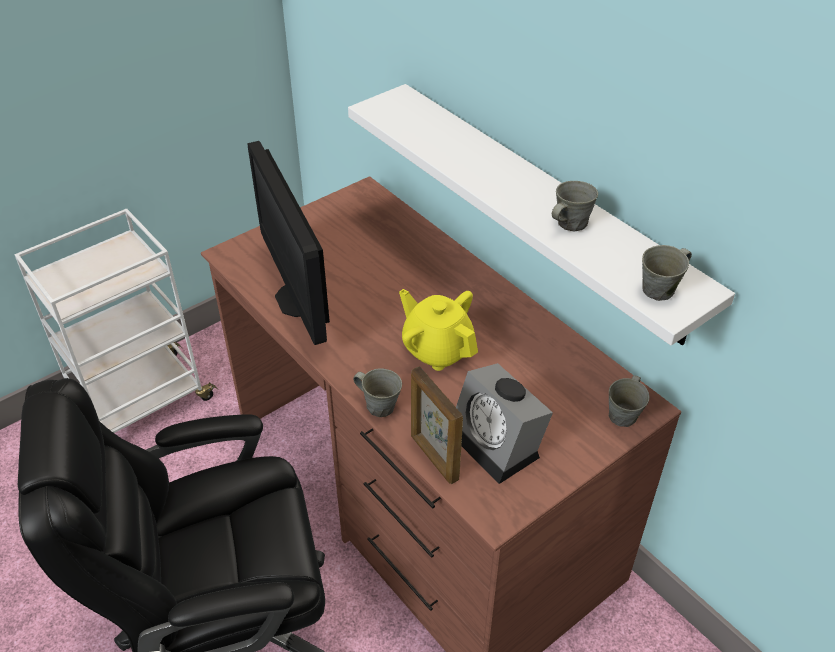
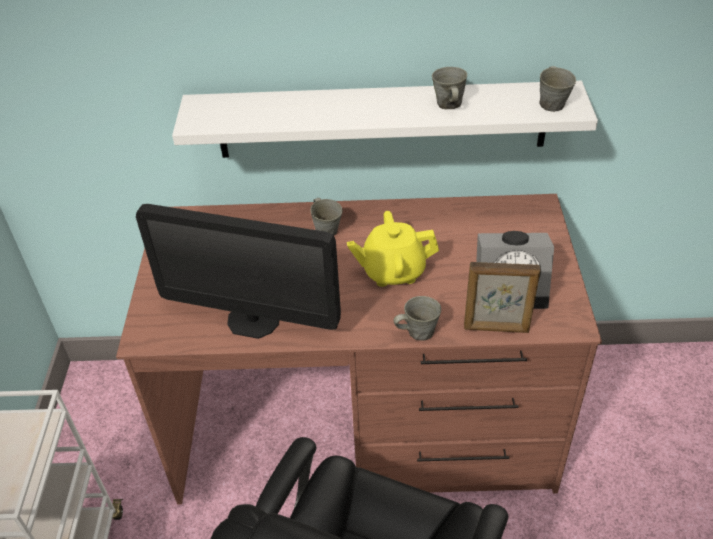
camera: 50 degrees left, 0 degrees up
grey mug [609,375,649,427] -> grey mug moved to [310,198,343,235]

